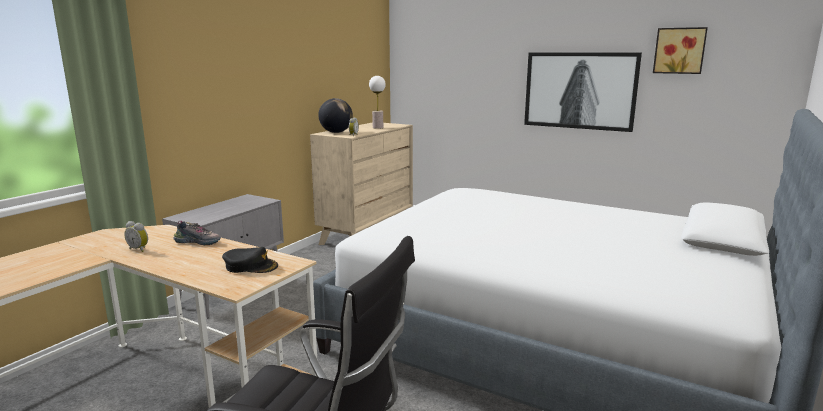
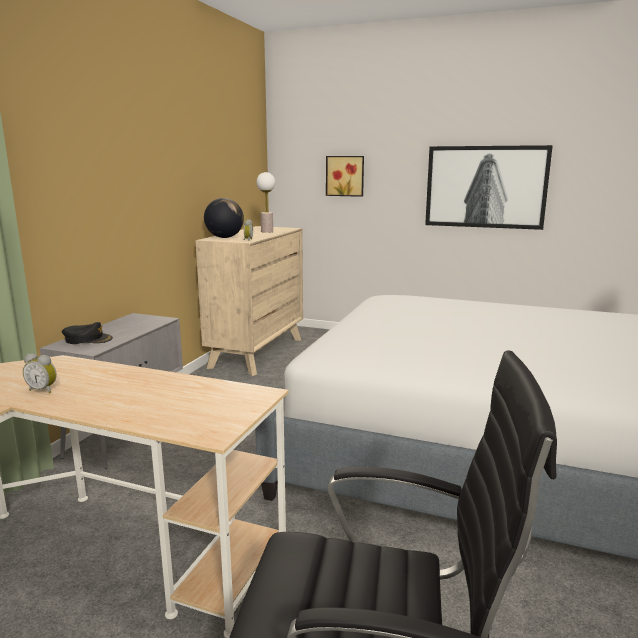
camera: 10 degrees left, 0 degrees up
shoe [173,221,221,245] -> none
black cap [222,247,278,273] -> black cap moved to [62,322,113,344]
picture [653,27,708,74] -> picture moved to [326,156,364,197]

